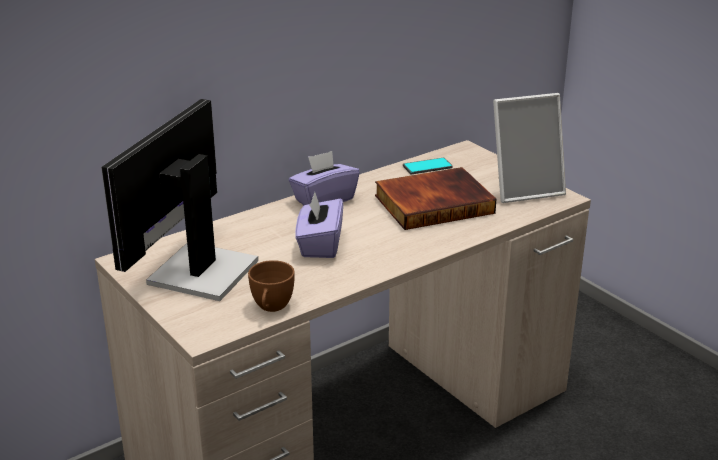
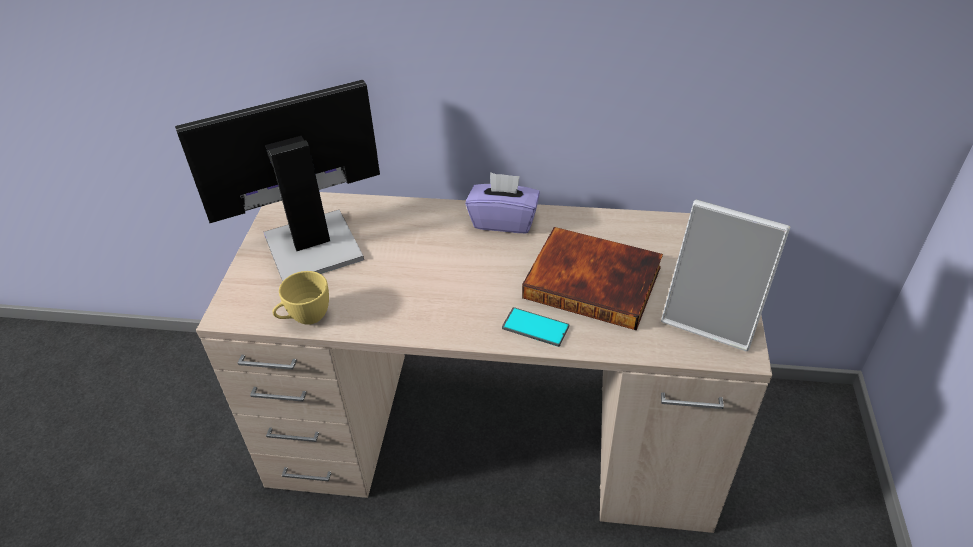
camera: 45 degrees right, 15 degrees up
brown cup [248,260,295,312] -> yellow cup [272,271,329,325]
purple tissue box [295,192,343,258] -> none
phone [403,158,453,175] -> phone moved to [502,307,569,347]

